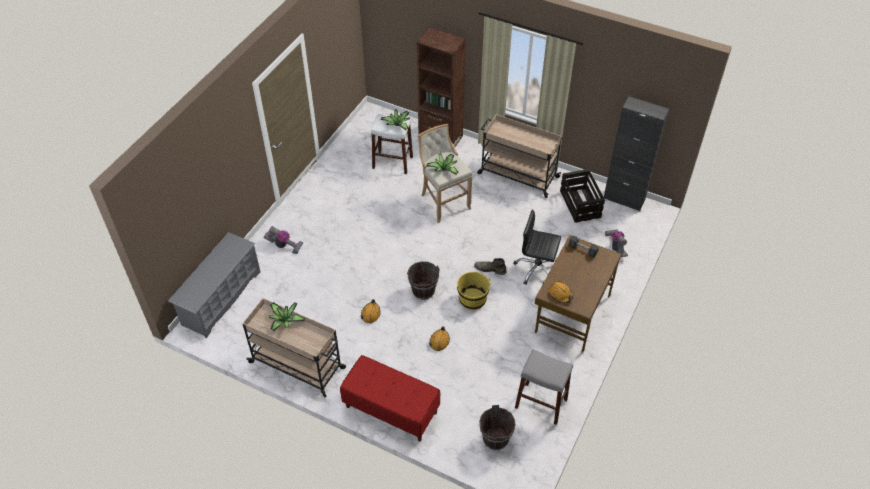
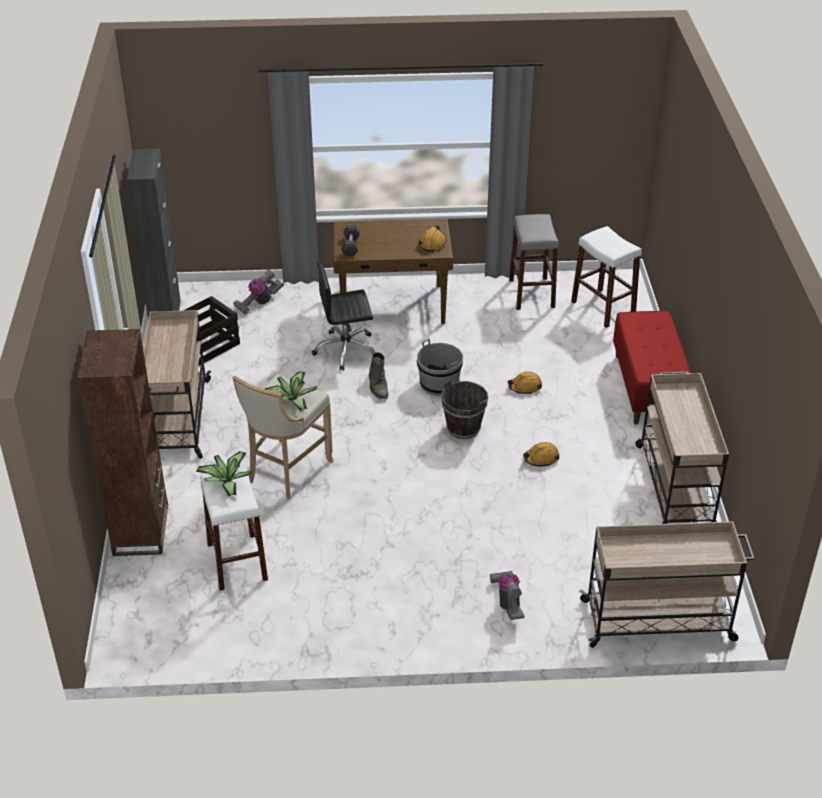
camera: 120 degrees left, 10 degrees down
grey shoe rack [168,232,260,338] -> beige cart [579,521,755,648]
potted plant [269,302,305,331] -> none
yellow bucket [457,272,491,310] -> grey bucket [417,339,463,396]
brown bucket [479,405,516,450] -> white stool [571,226,642,328]
black office chair [513,210,561,285] -> black office chair turned 90 degrees clockwise [312,262,375,371]

